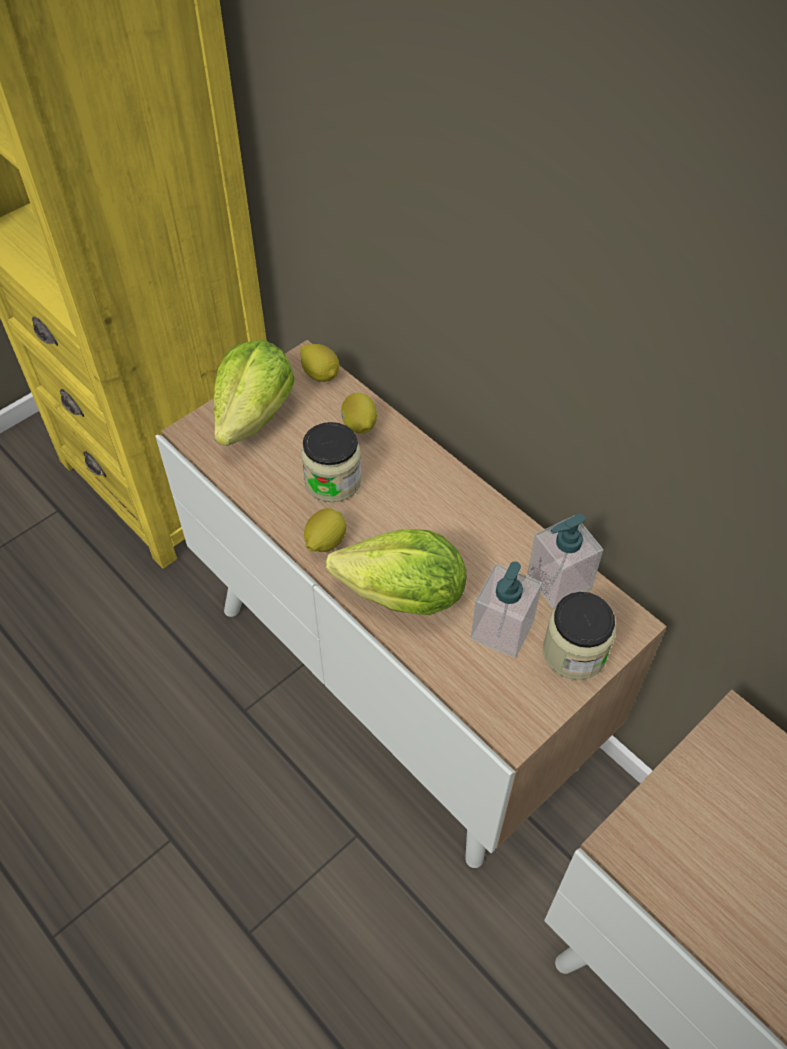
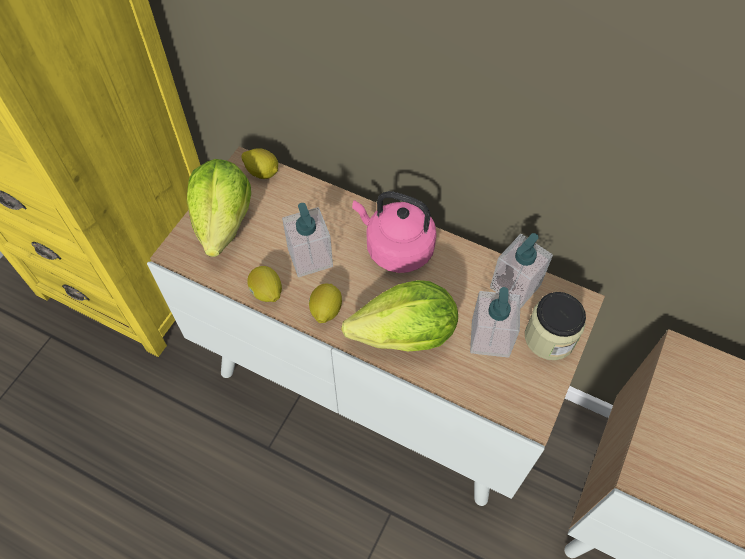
camera: 20 degrees left, 5 degrees up
jar [301,422,362,502] -> soap dispenser [282,203,333,277]
lemon [341,393,377,434] -> lemon moved to [247,266,282,302]
none -> pink kettle [352,191,437,273]

